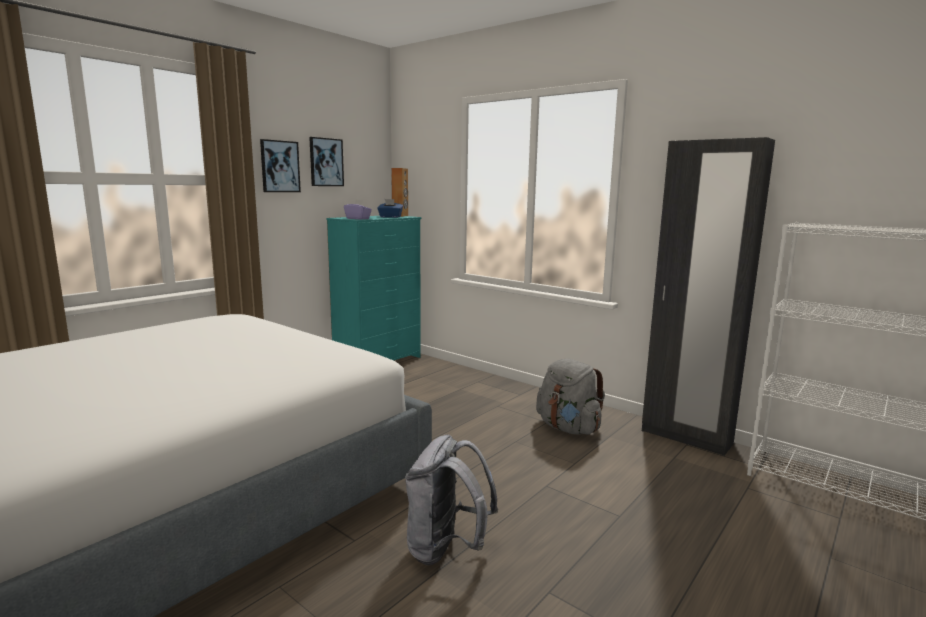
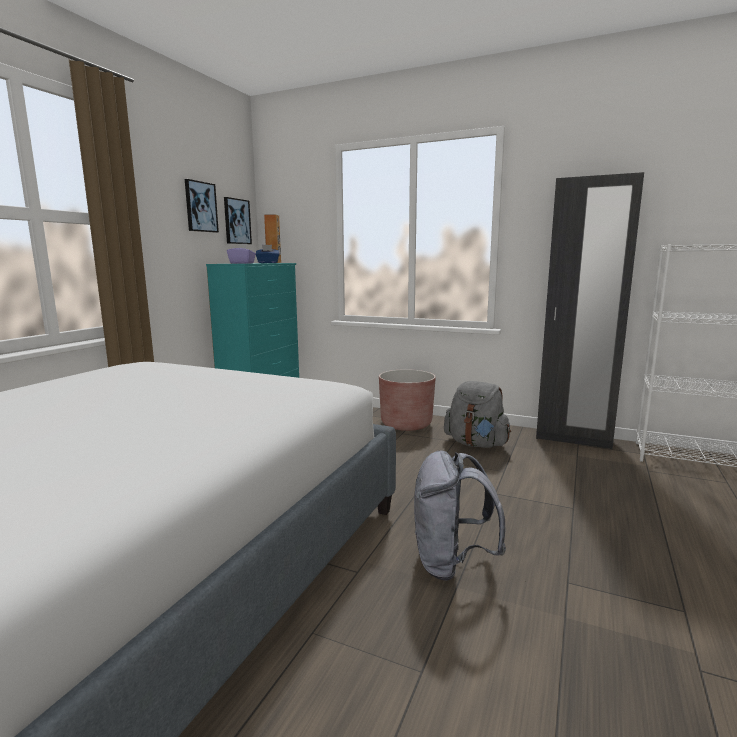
camera: 15 degrees left, 0 degrees up
picture [260,139,301,192] -> picture moved to [224,197,252,244]
none -> brown planter [379,369,436,431]

